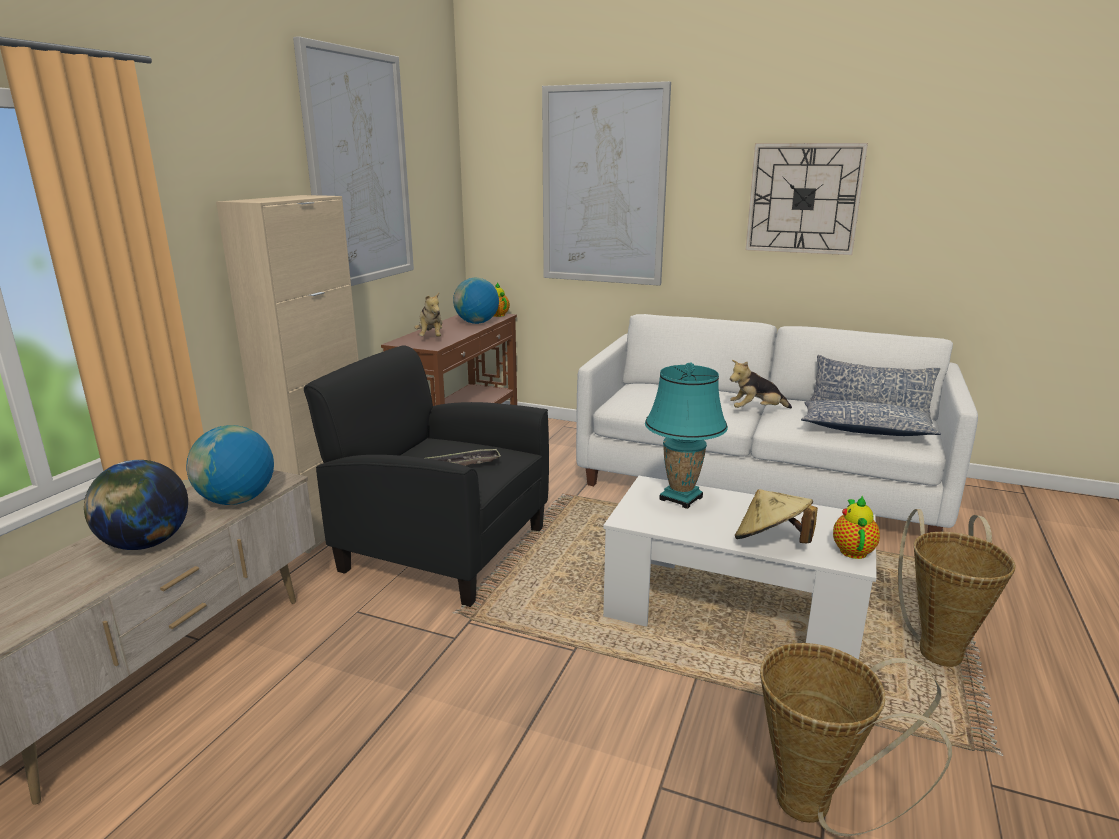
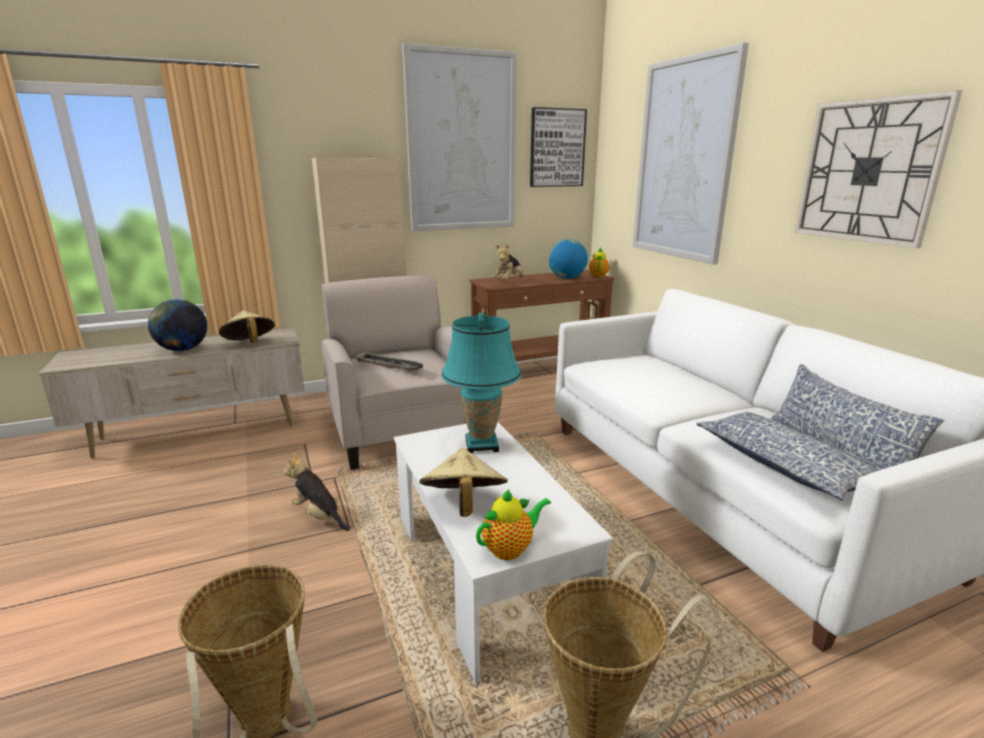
camera: 45 degrees right, 0 degrees up
globe [186,425,274,505] -> beige hat [219,310,275,342]
black armchair [304,345,549,607] -> beige armchair [321,275,466,470]
plush toy [730,360,792,408] -> plush toy moved to [283,453,350,531]
none -> picture [530,107,587,187]

